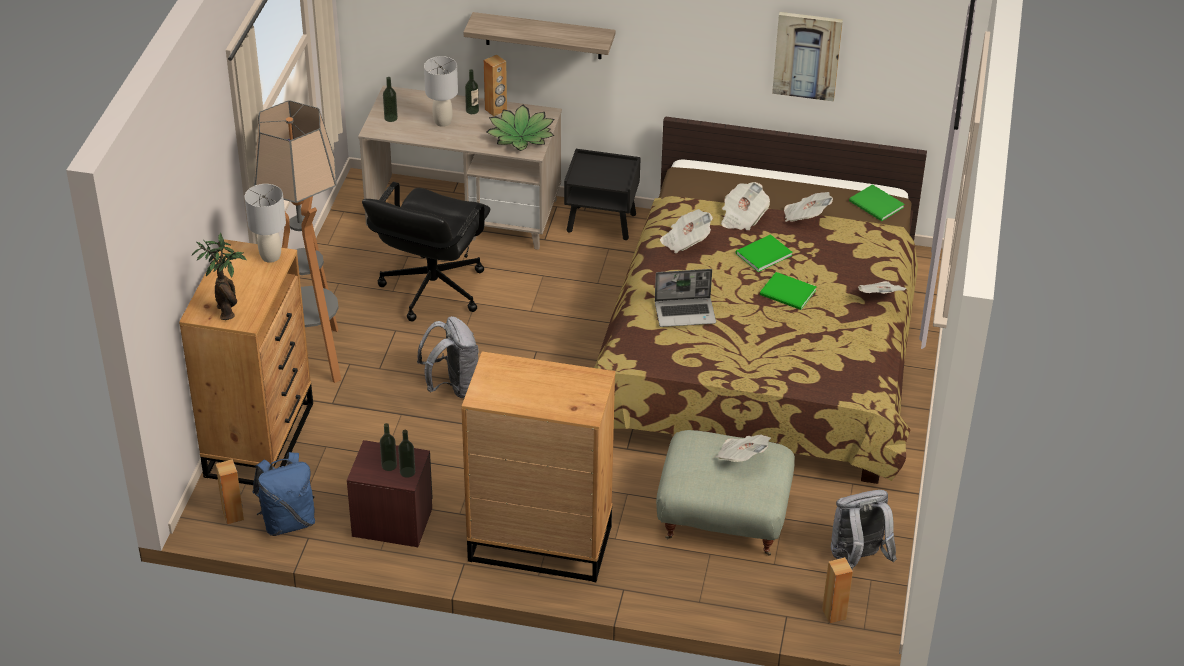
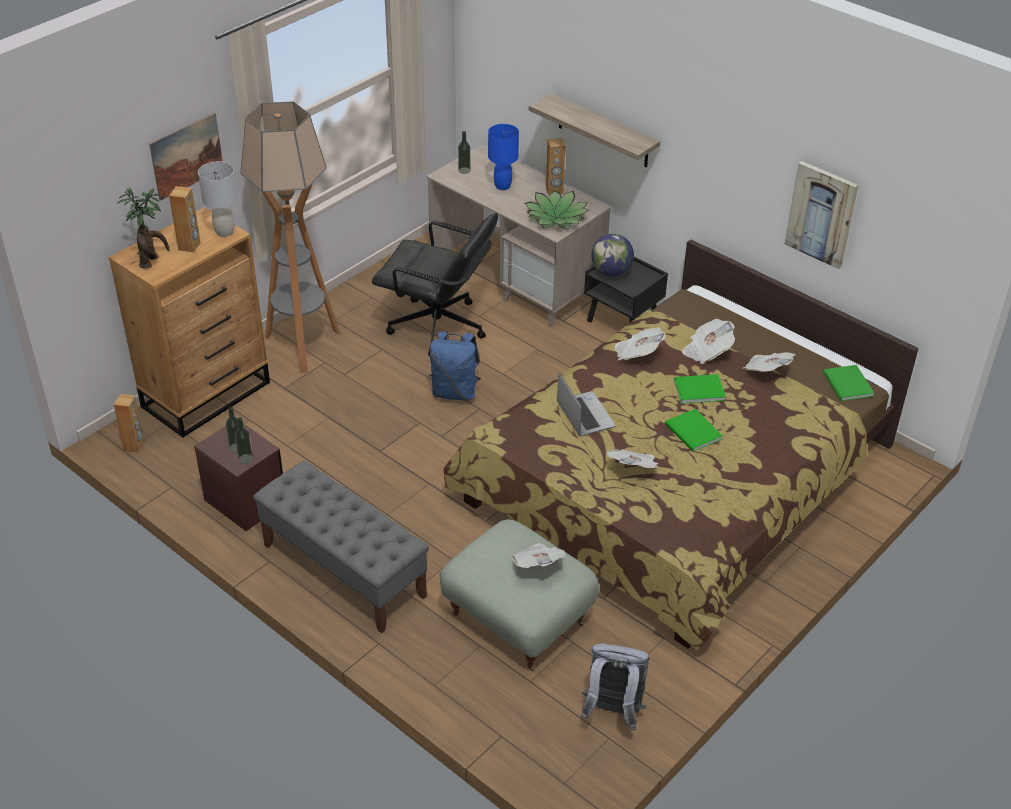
camera: 30 degrees right, 0 degrees up
blue backpack [253,452,315,536] -> blue backpack moved to [430,331,481,401]
black office chair [362,182,490,321] -> black office chair turned 120 degrees counterclockwise [372,213,498,356]
grey backpack [417,316,479,398] -> none
grey table lamp [424,56,458,127] -> blue table lamp [488,124,519,190]
brown dresser [461,351,615,582] -> grey bench [253,461,429,634]
bottle [465,69,479,114] -> none
laptop [655,269,716,327] -> laptop turned 135 degrees counterclockwise [557,372,615,436]
brown speaker [822,557,853,623] -> brown speaker moved to [169,186,201,252]
newspaper [858,281,906,294] -> newspaper moved to [607,449,658,468]
none -> picture [149,112,223,201]
none -> globe [592,234,634,277]

